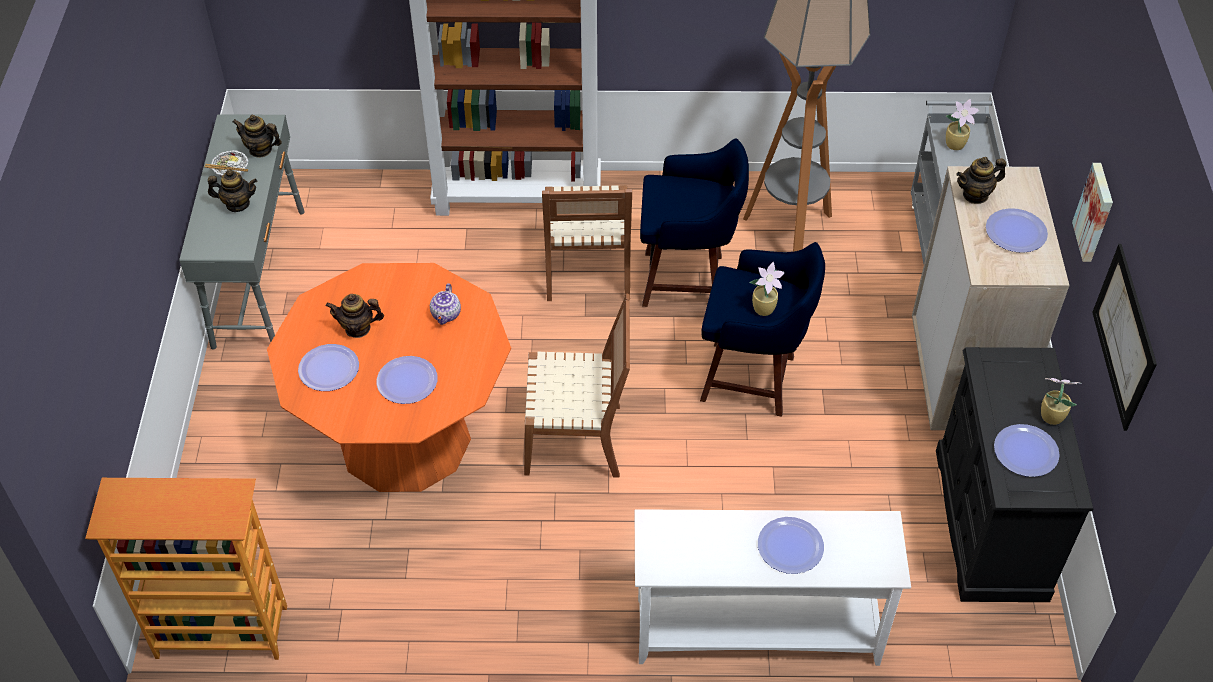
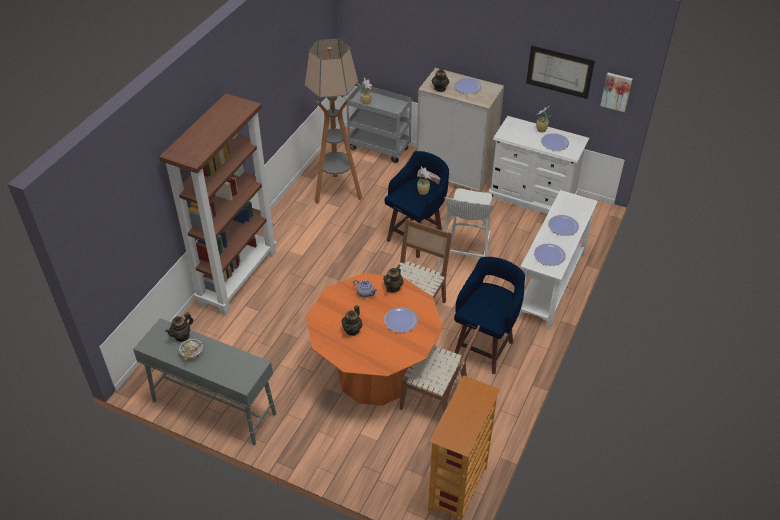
camera: 65 degrees left, 5 degrees down
teapot [208,169,257,212] -> teapot moved to [383,264,403,292]
plate [298,344,359,391] -> plate moved to [534,244,566,266]
chair [542,185,632,301] -> chair moved to [400,325,480,412]
blue stool [640,138,749,307] -> blue stool moved to [454,257,525,375]
black dresser [936,347,1093,602] -> white dresser [489,116,589,214]
picture [1072,163,1113,262] -> picture moved to [600,73,633,112]
none -> white stool [436,188,493,281]

